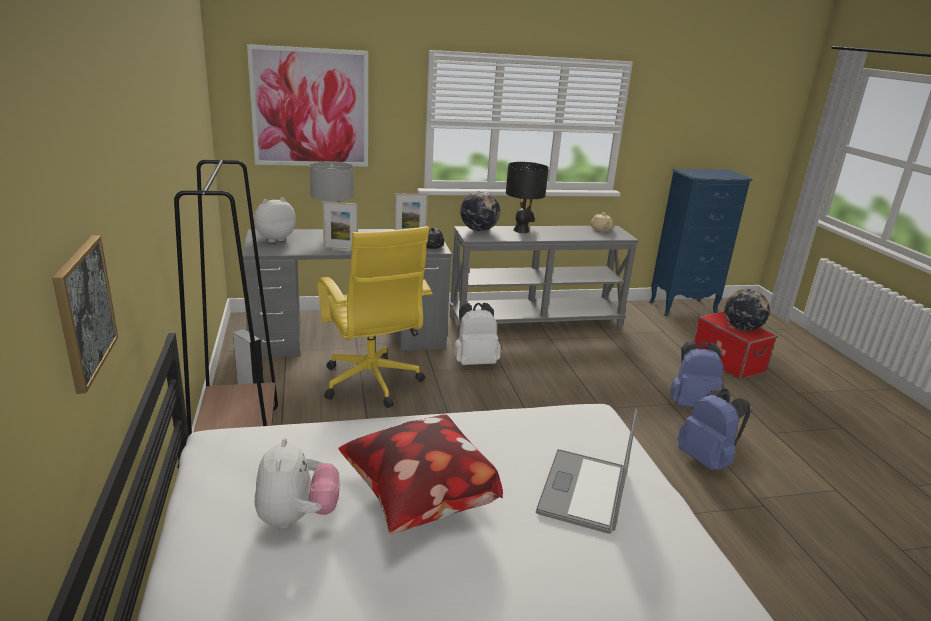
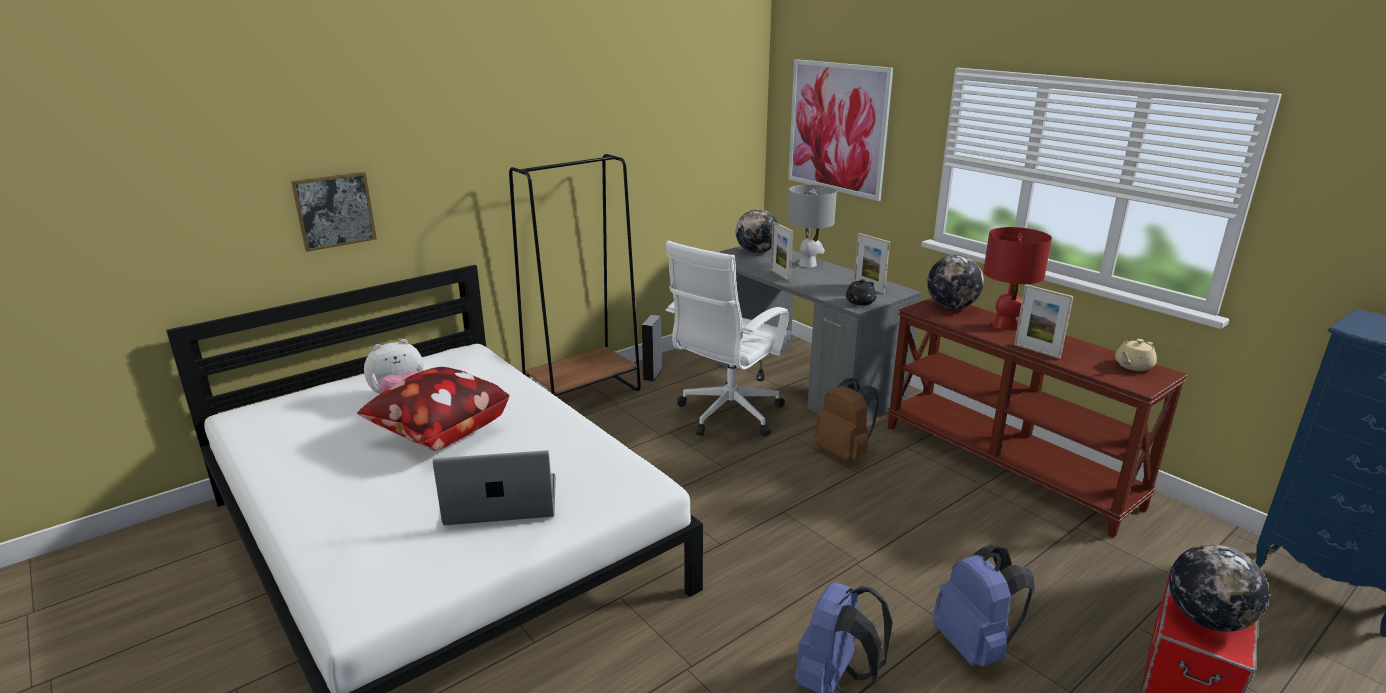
camera: 65 degrees right, 0 degrees up
plush toy [253,197,296,243] -> globe [736,209,778,254]
yellow office chair [317,226,433,408] -> white office chair [665,241,792,437]
grey console table [449,226,639,335] -> brown console table [887,298,1188,538]
white backpack [454,303,501,365] -> brown backpack [814,378,879,461]
black table lamp [506,162,549,233] -> red table lamp [983,227,1052,329]
none -> picture frame [1014,284,1074,359]

